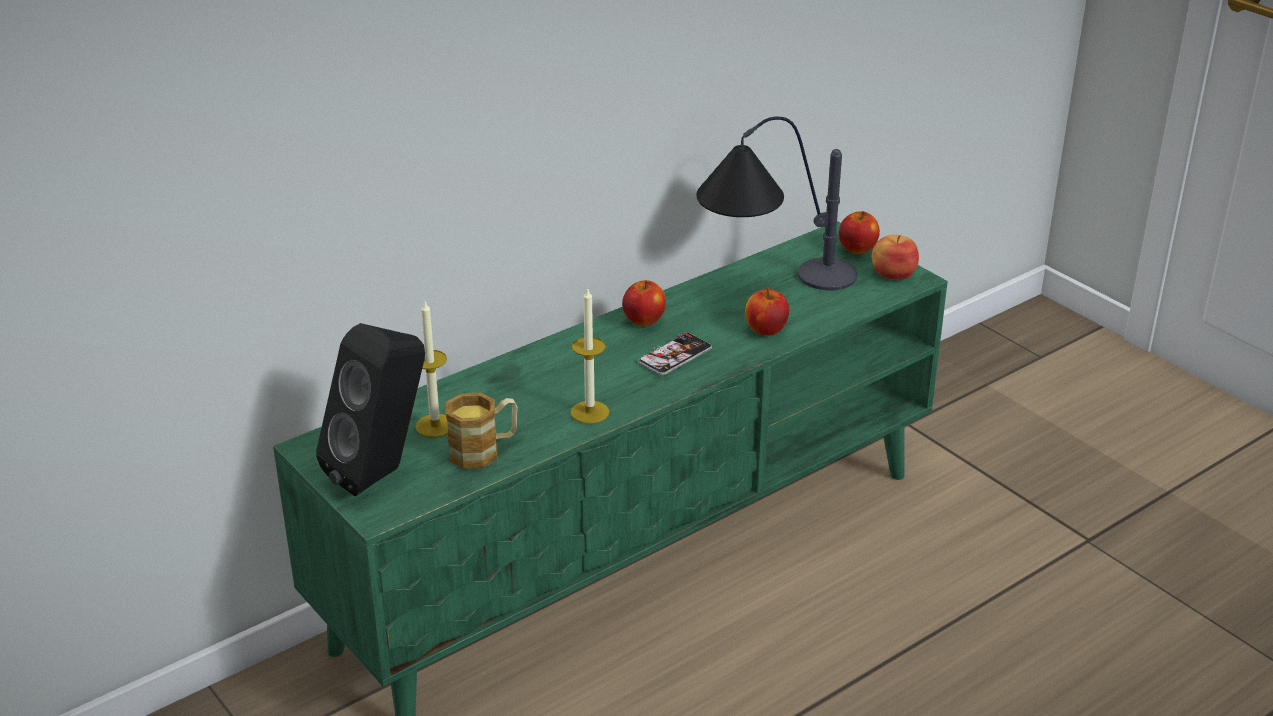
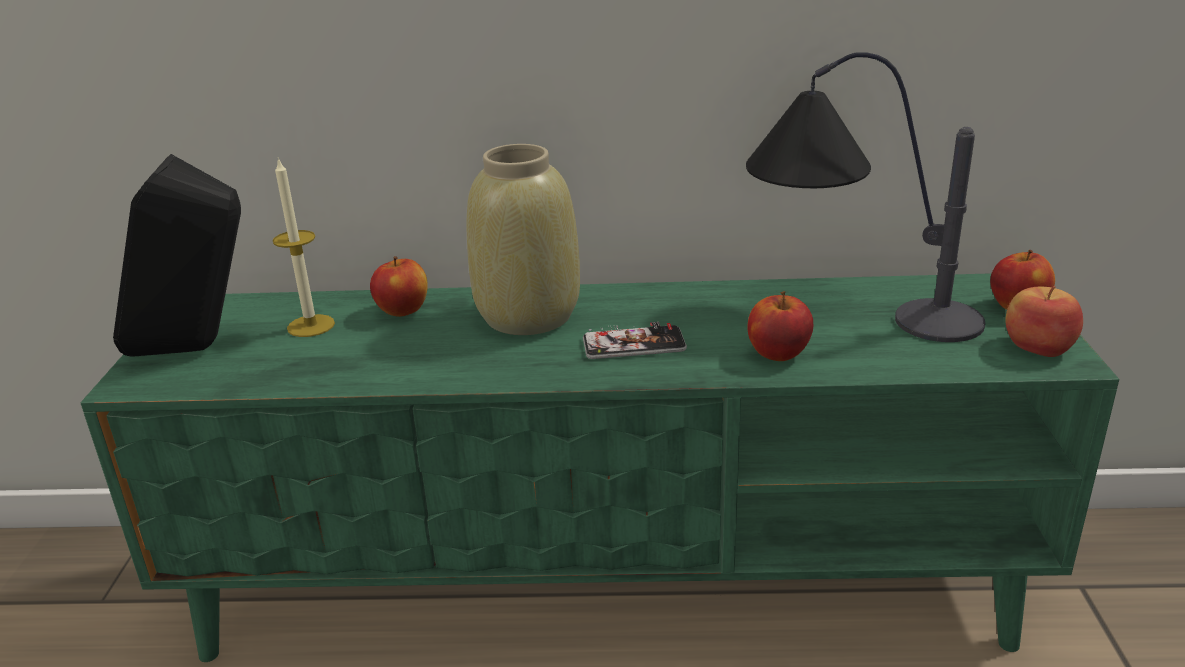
camera: 40 degrees right, 5 degrees down
mug [446,392,518,469] -> none
candle [571,287,609,424] -> none
apple [622,280,666,326] -> apple moved to [370,256,428,317]
none -> beige vase [466,144,580,335]

